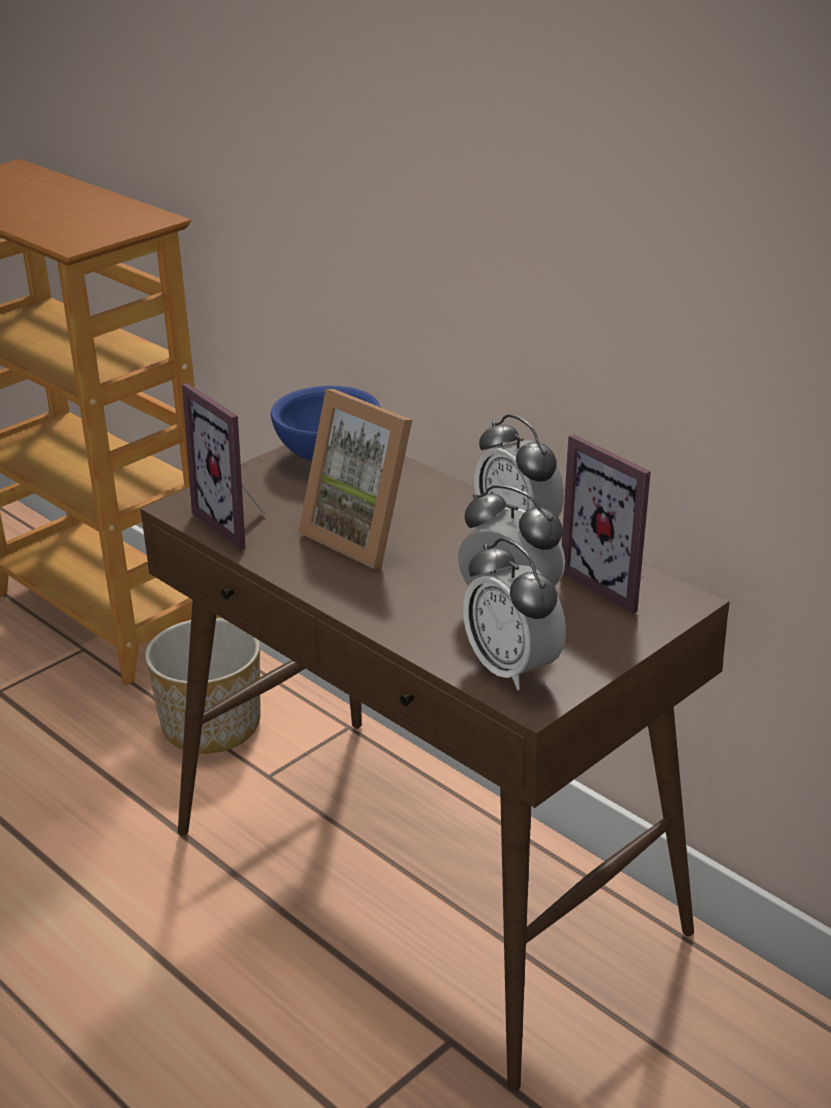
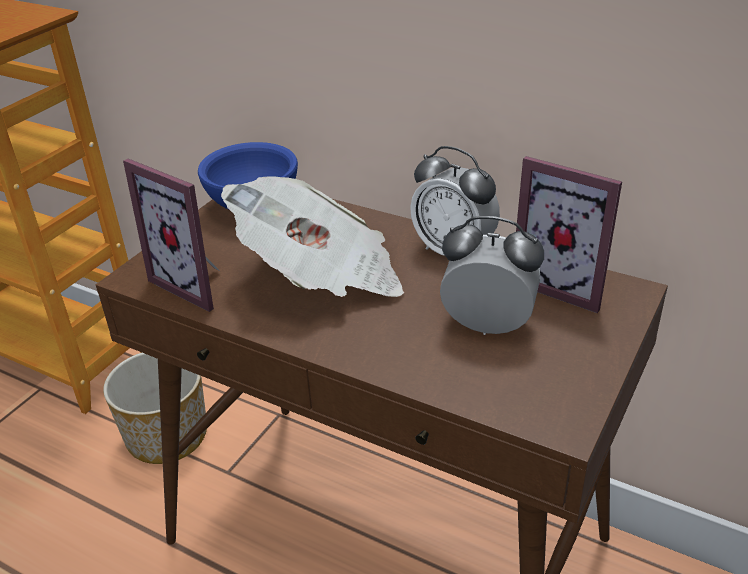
camera: 15 degrees left, 5 degrees up
picture frame [299,389,412,569] -> newspaper [221,177,404,297]
alarm clock [463,538,566,690] -> none

